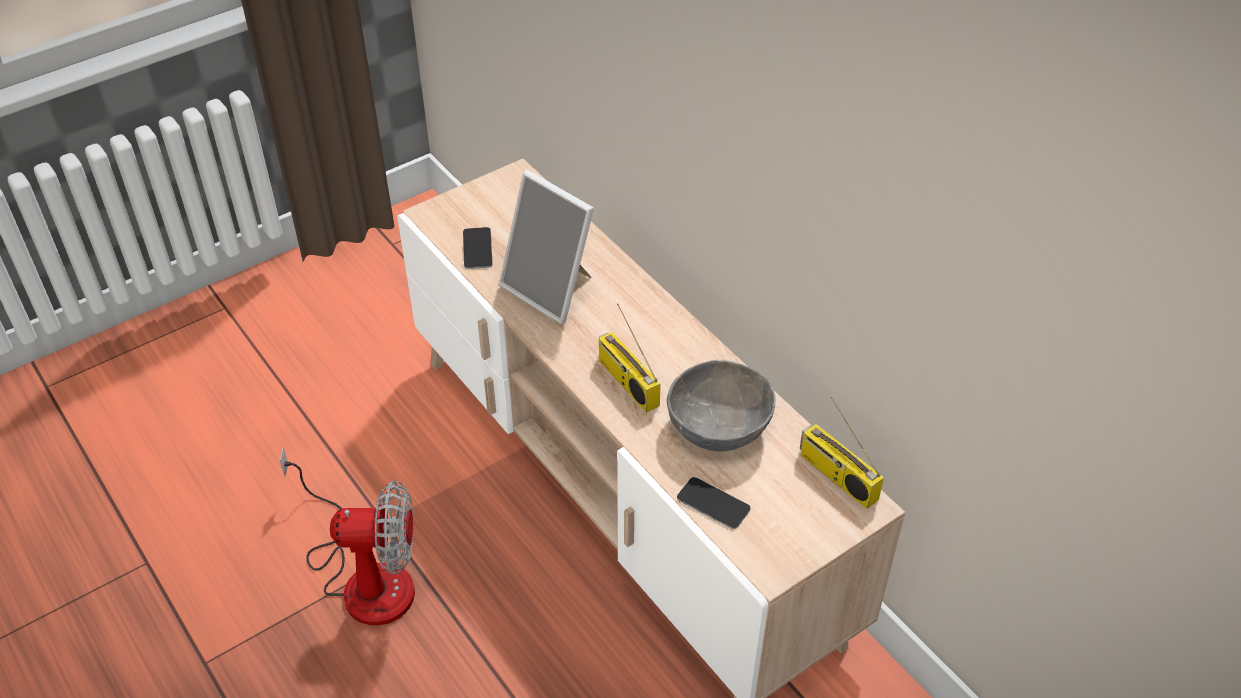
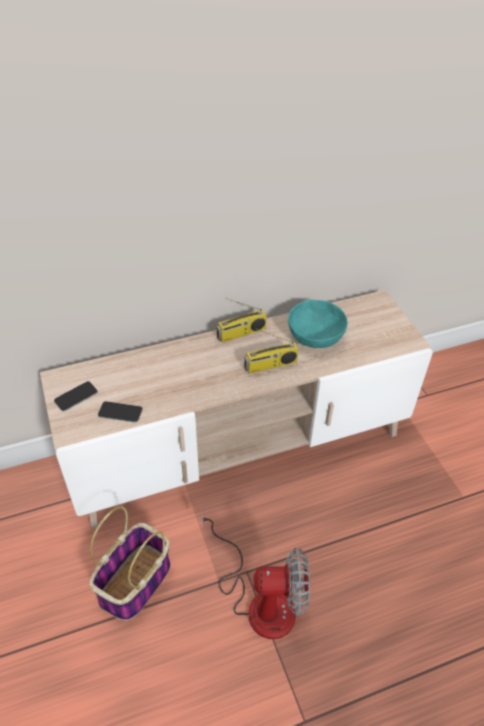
camera: 75 degrees left, 0 degrees up
fan [280,447,415,626] -> fan turned 75 degrees clockwise [202,511,310,639]
picture frame [499,170,594,324] -> none
grey bowl [667,360,775,452] -> turquoise bowl [288,299,348,348]
phone [677,477,750,529] -> phone moved to [54,381,98,411]
radio [800,397,884,509] -> radio moved to [217,298,267,343]
none -> basket [90,506,171,621]

